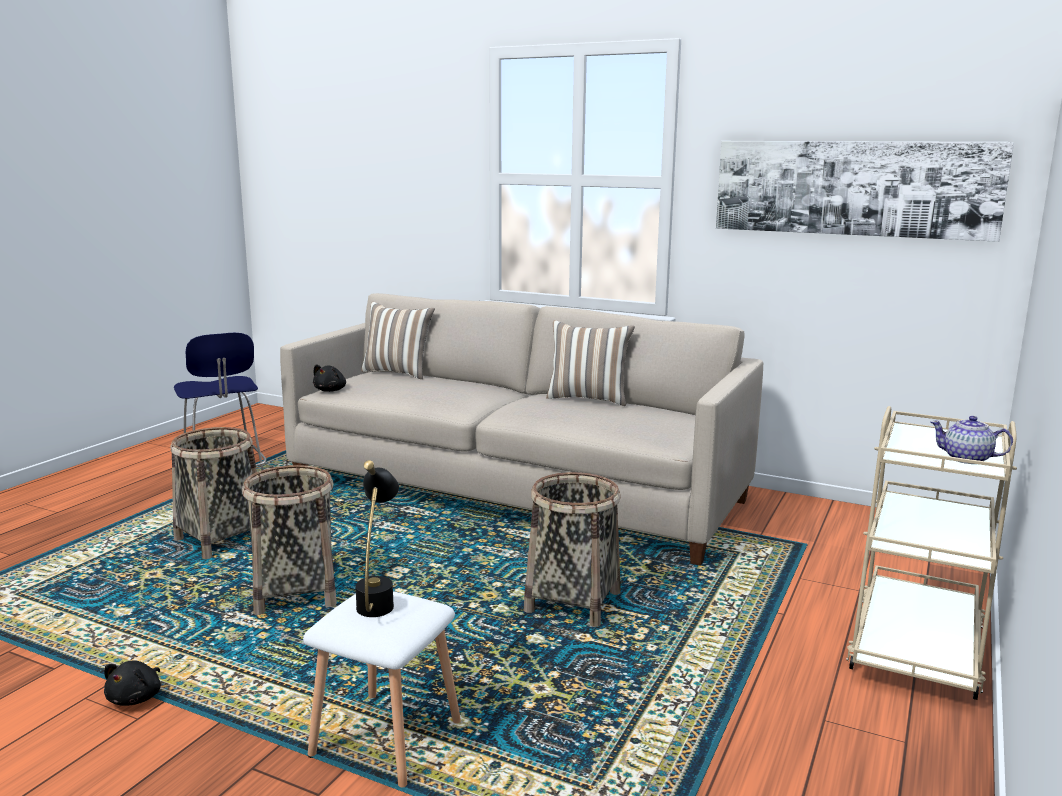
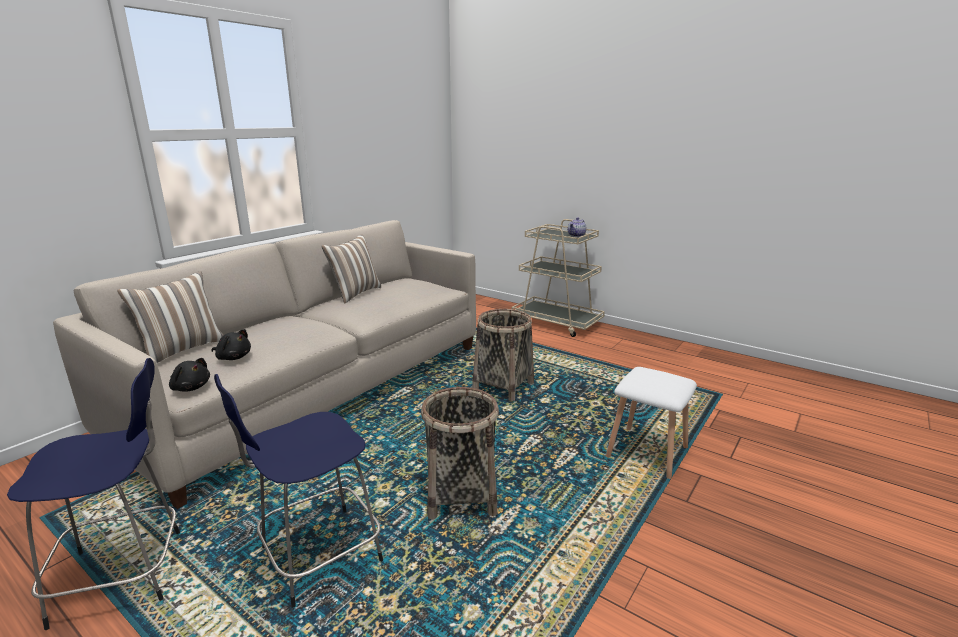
camera: 80 degrees left, 5 degrees up
black plush toy [104,660,161,706] -> black plush toy moved to [212,329,251,360]
basket [171,427,257,559] -> blue stool [214,374,383,608]
black table lamp [355,460,399,617] -> none
picture [716,141,1014,242] -> none

